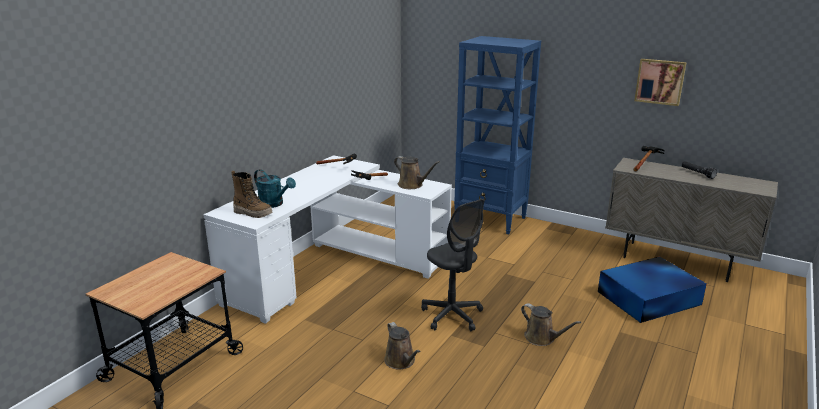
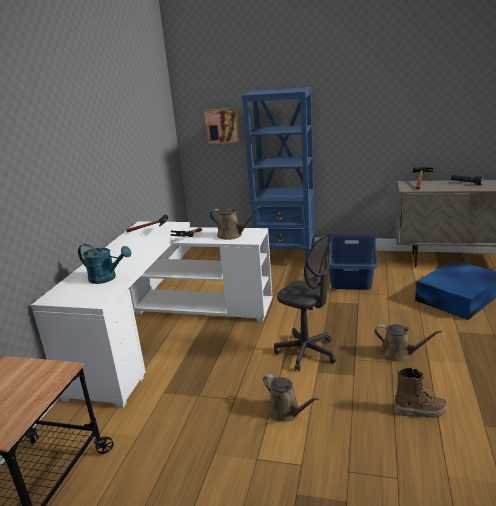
camera: 15 degrees left, 0 degrees up
boot [231,171,273,218] -> boot moved to [394,368,447,418]
picture [634,59,687,106] -> picture moved to [204,108,240,144]
none -> blue laundry basket [327,235,378,290]

